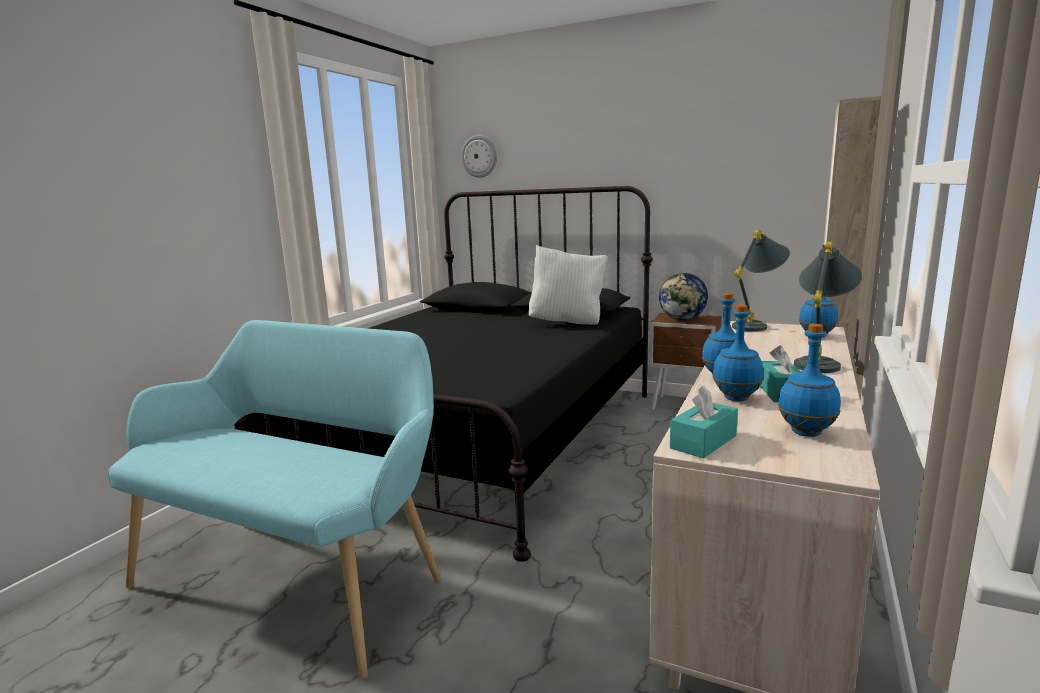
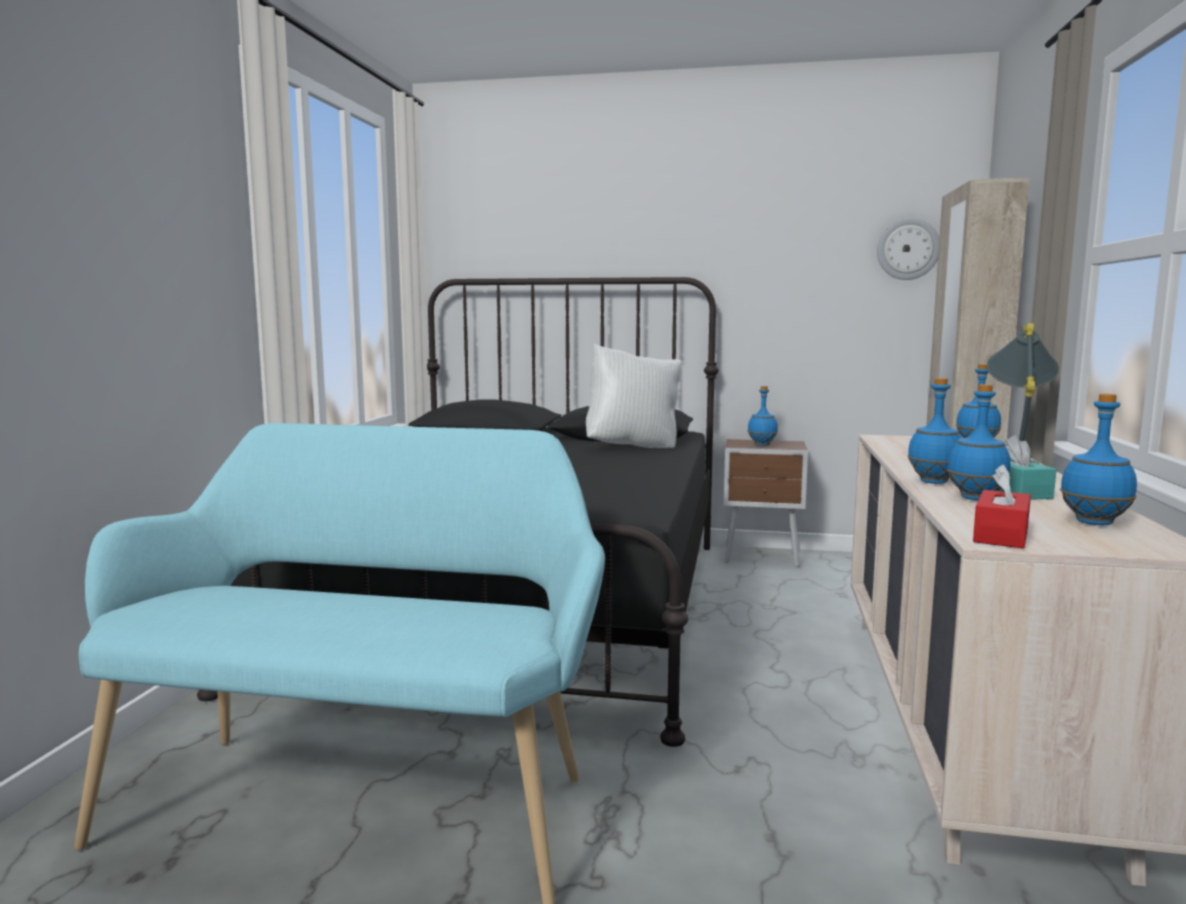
camera: 15 degrees left, 5 degrees down
wall clock [461,135,497,178] -> wall clock moved to [877,218,939,280]
globe [659,273,708,320] -> blue bottle [748,386,778,446]
turquoise tissue box [670,385,738,458] -> red tissue box [973,464,1031,548]
grey table lamp [732,230,790,332] -> none

